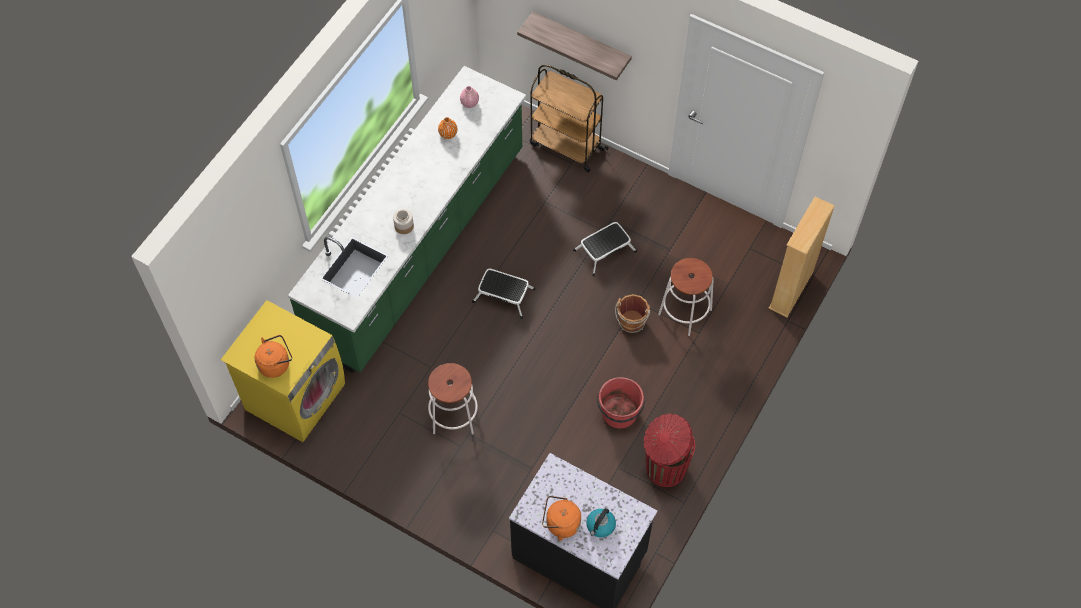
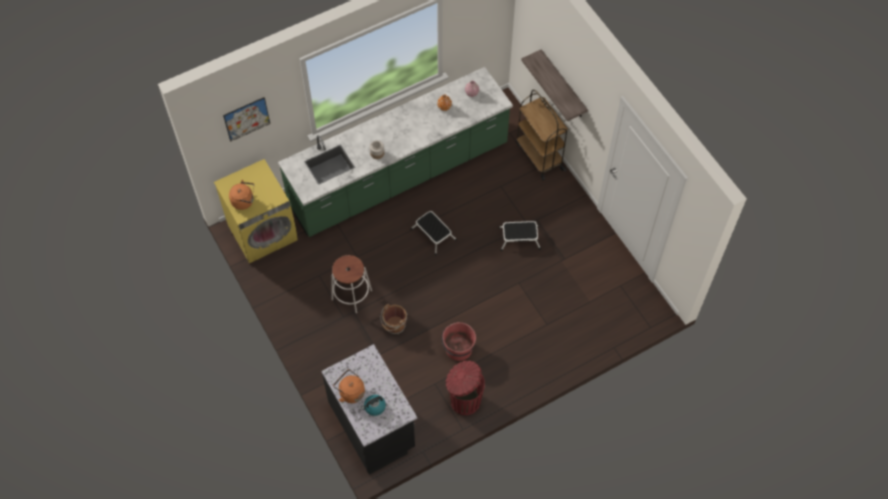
camera: 30 degrees right, 0 degrees up
brown bucket [615,294,650,333] -> brown bucket moved to [380,304,408,334]
white stool [658,258,713,336] -> none
beige bookcase [768,197,835,317] -> none
none -> picture [223,97,270,142]

